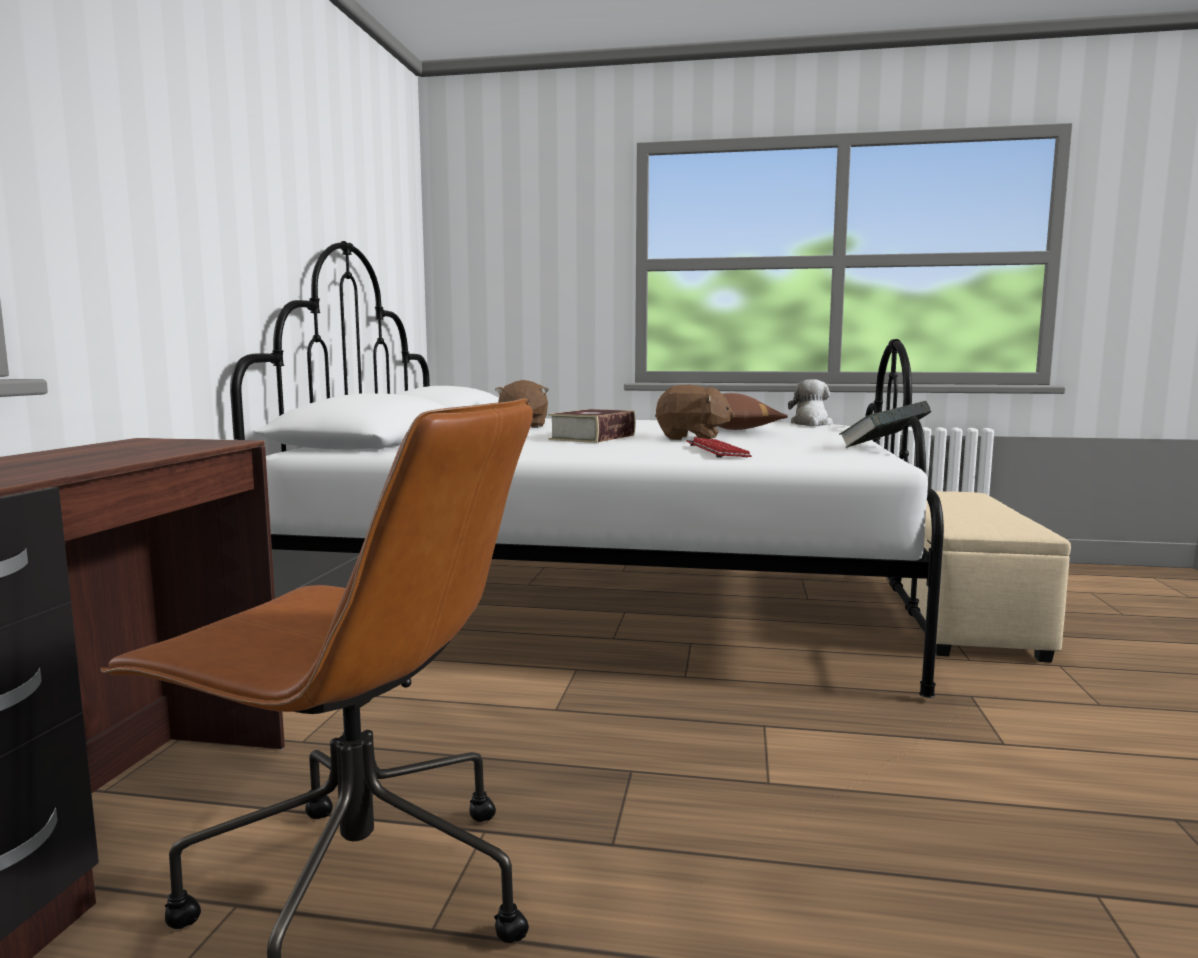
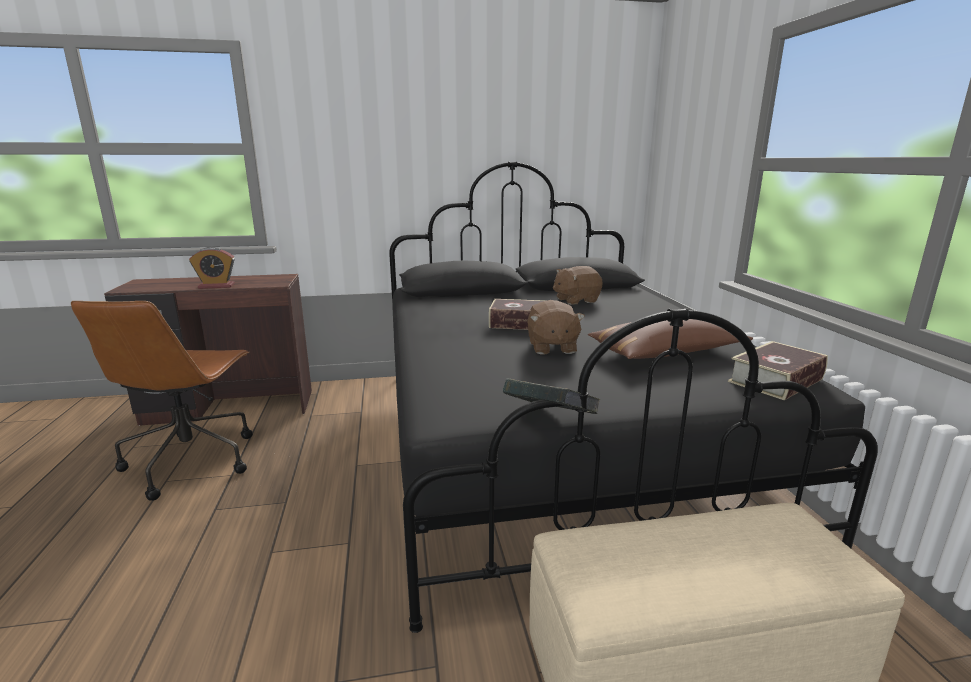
camera: 70 degrees right, 10 degrees up
white bed [230,241,944,698] -> black bed [389,162,878,633]
keyboard [686,437,752,457] -> none
plush toy [788,379,833,426] -> book [728,341,828,400]
none -> alarm clock [189,247,235,289]

